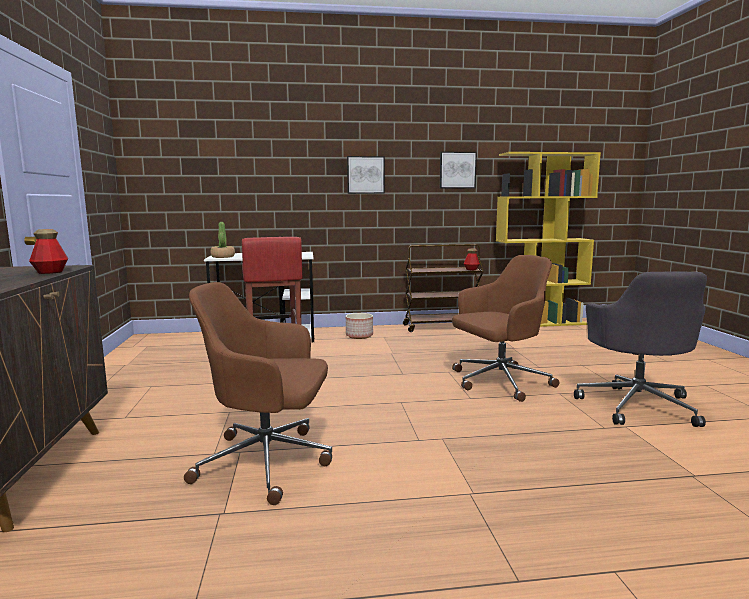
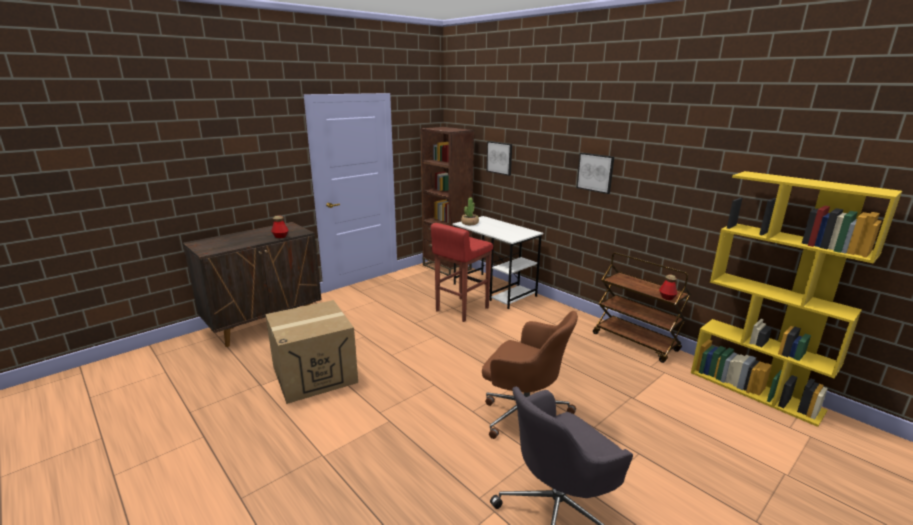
camera: 55 degrees right, 10 degrees up
brown office chair [184,282,332,505] -> cardboard box [265,300,358,404]
planter [346,313,373,339] -> none
picture [440,152,477,189] -> picture moved to [487,141,512,176]
none -> brown bookcase [420,127,474,276]

